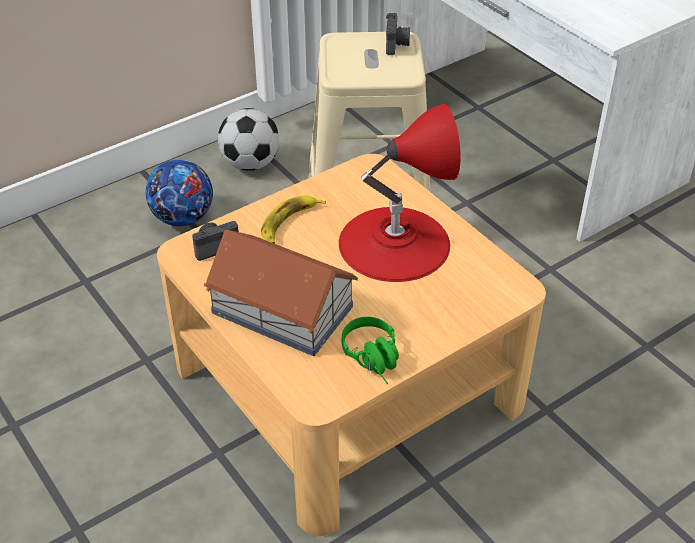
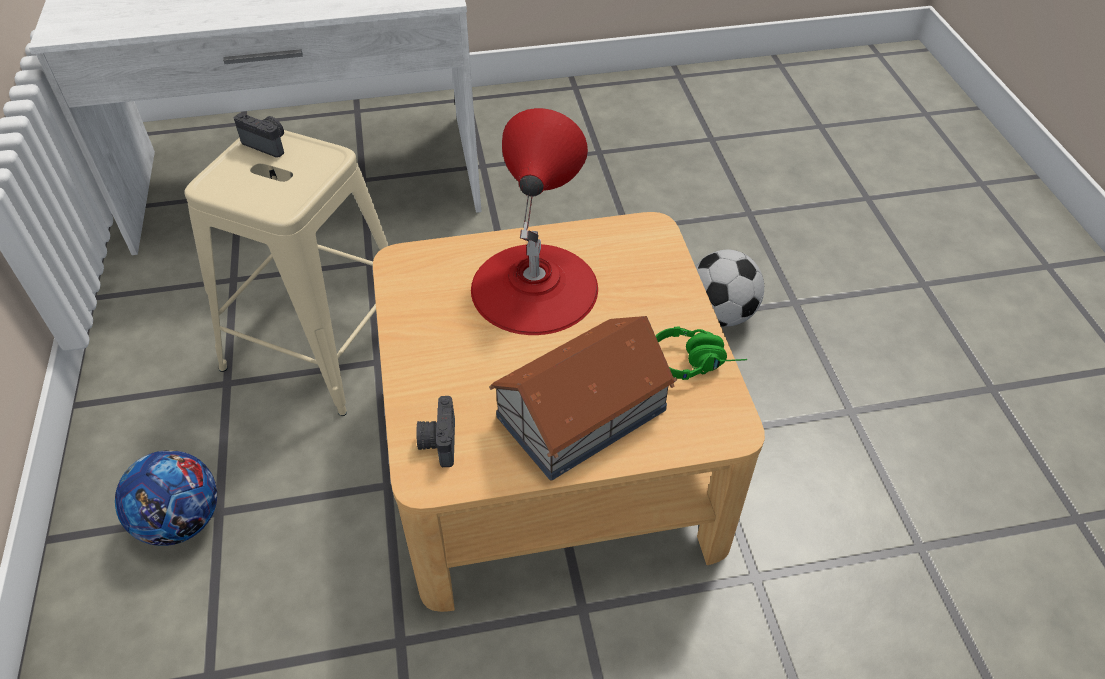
camera: 65 degrees left, 5 degrees up
football [218,108,279,171] -> football moved to [695,249,764,327]
banana [261,195,326,244] -> none

